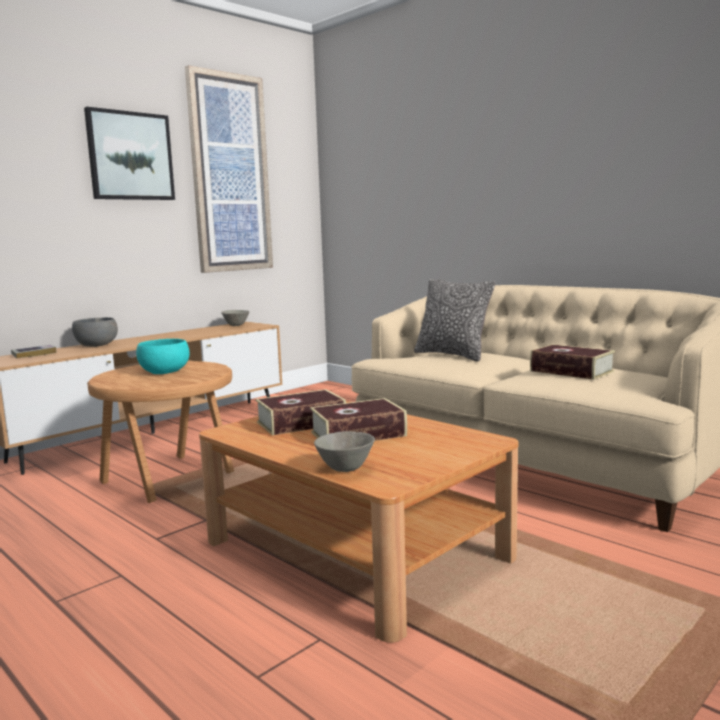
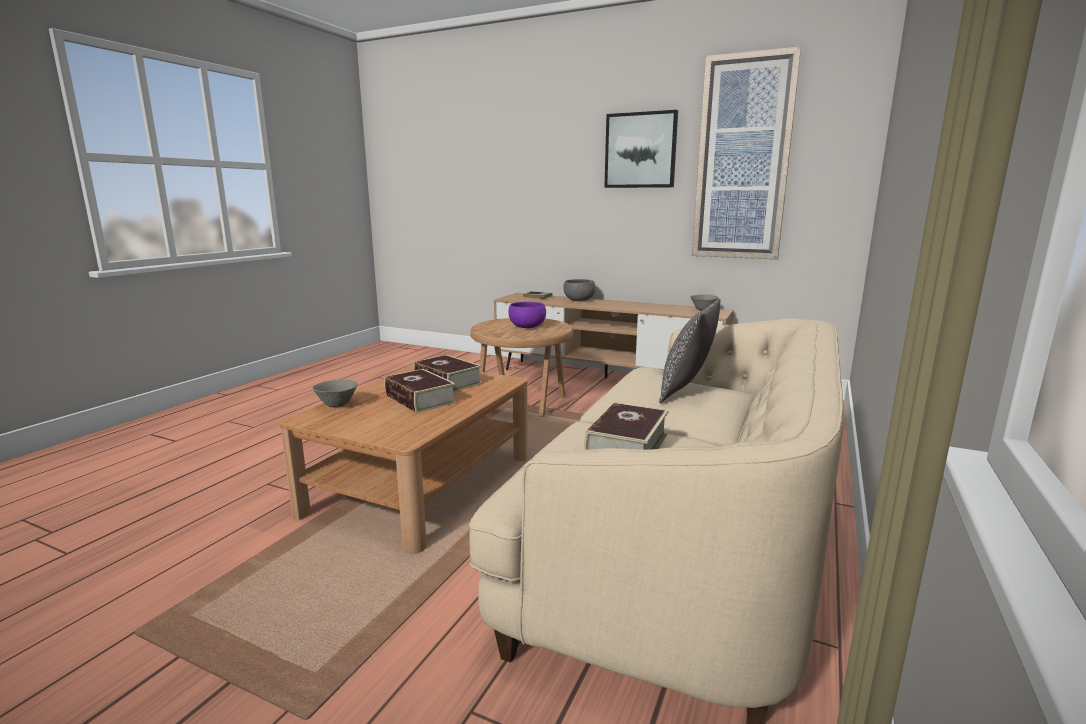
camera: 70 degrees right, 5 degrees up
turquoise bowl [136,339,190,374] -> purple bowl [508,302,546,328]

